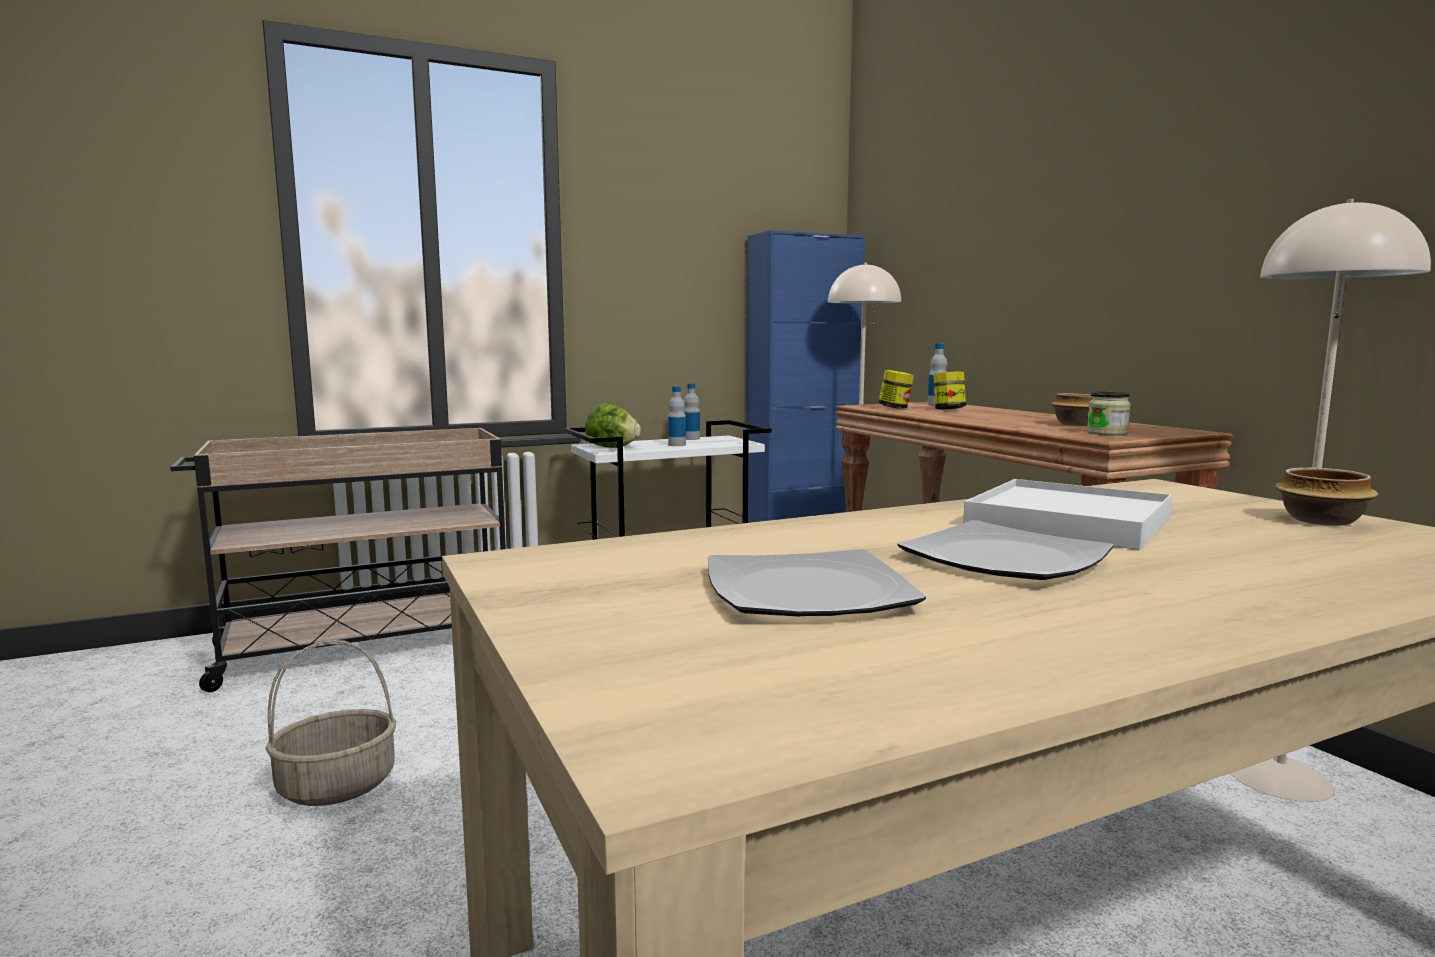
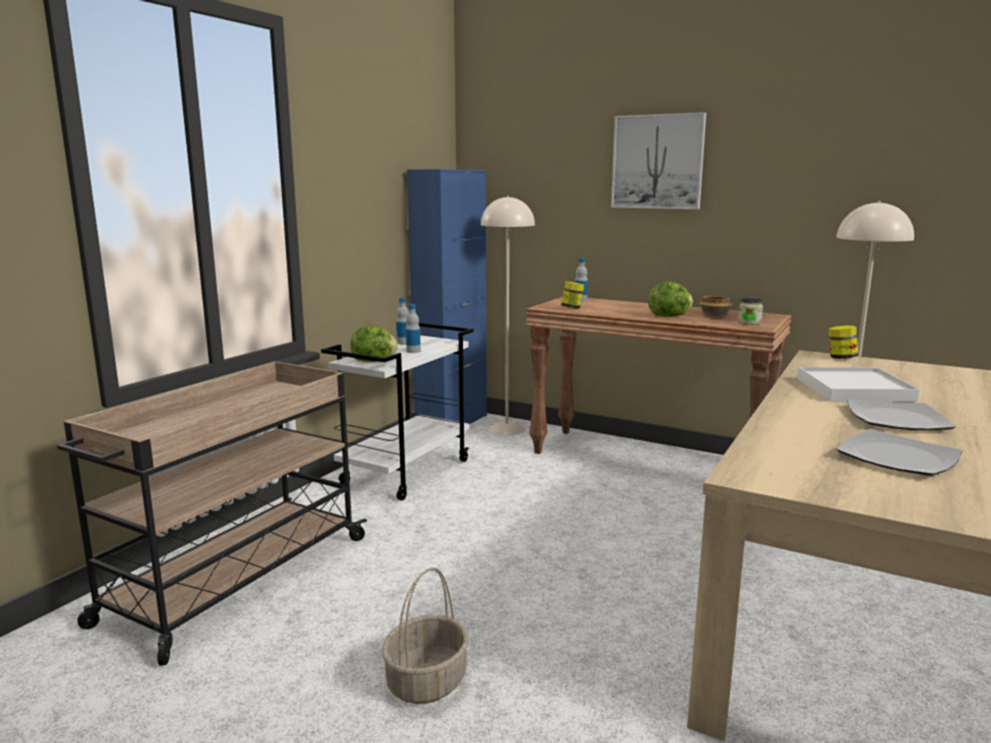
camera: 35 degrees left, 5 degrees up
jar [933,371,966,409] -> jar moved to [829,326,858,359]
bowl [1275,468,1378,526] -> none
none -> picture [611,112,706,209]
none -> lettuce [648,282,693,317]

